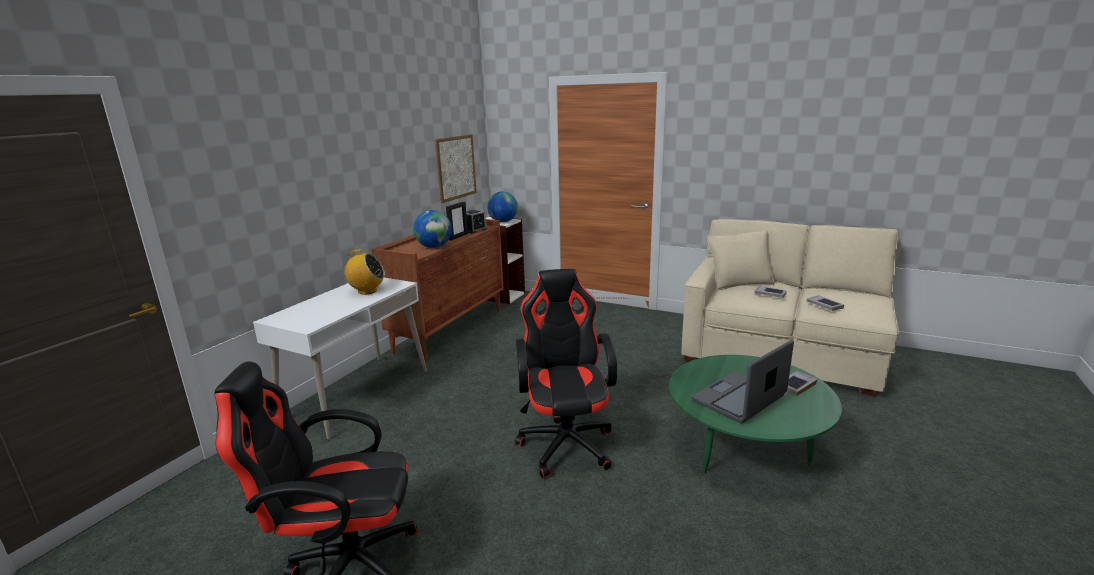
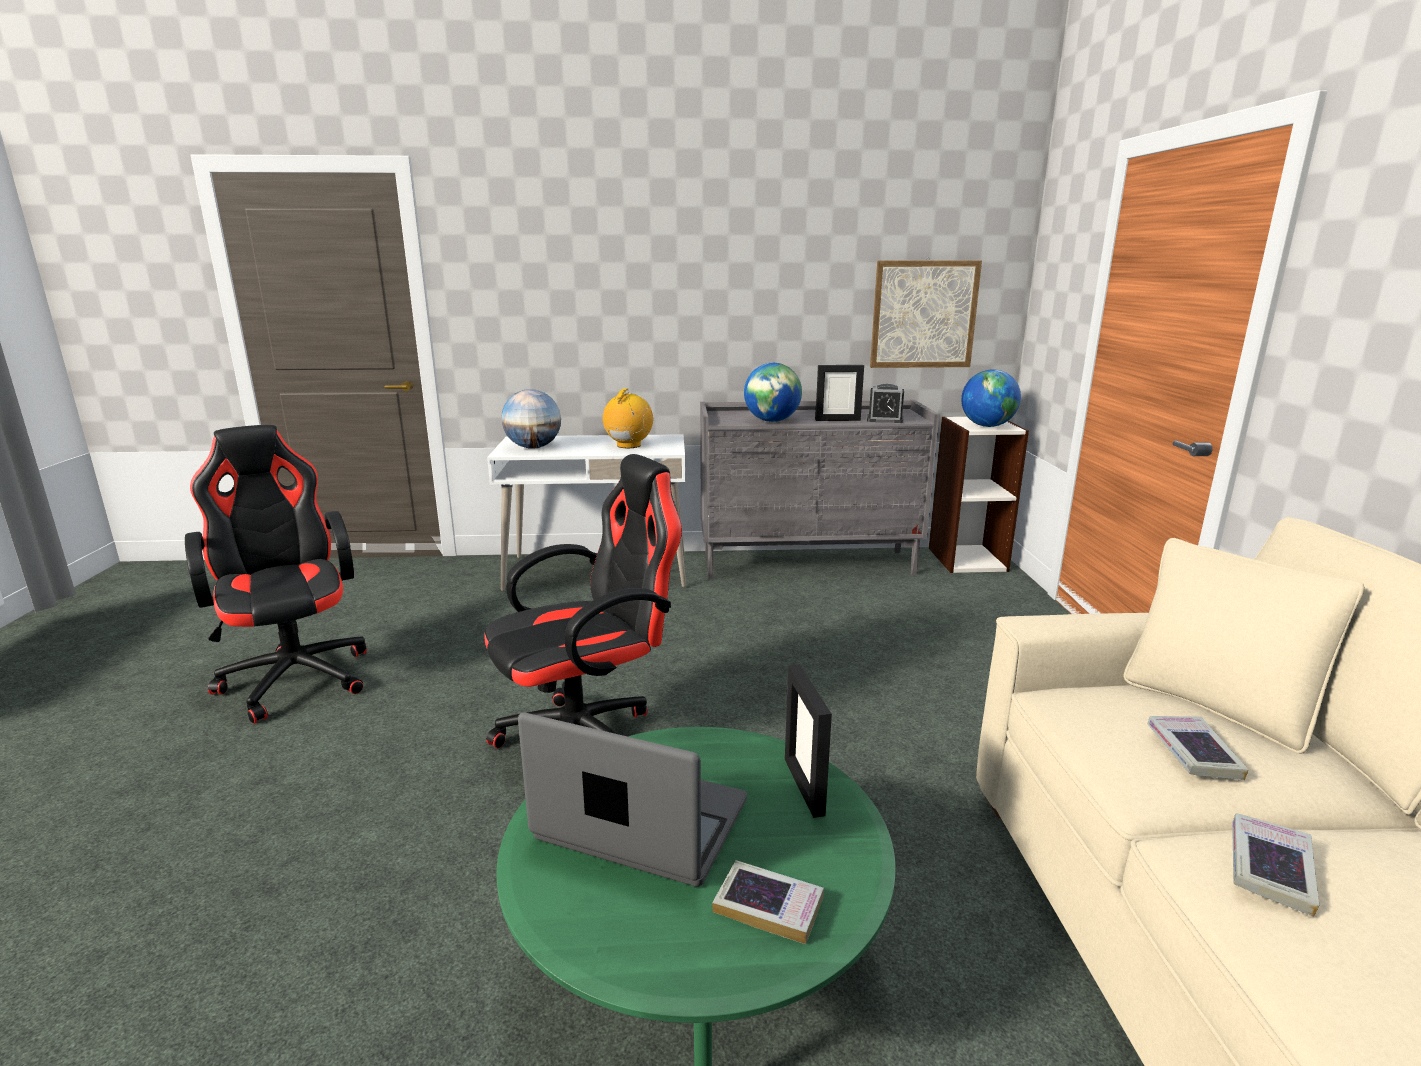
camera: 60 degrees right, 0 degrees up
radio [339,250,385,295] -> radio turned 135 degrees counterclockwise [603,388,653,448]
brown cabinet [371,219,504,362] -> grey cabinet [700,400,939,579]
none -> globe [501,389,561,449]
none -> picture frame [785,664,832,818]

